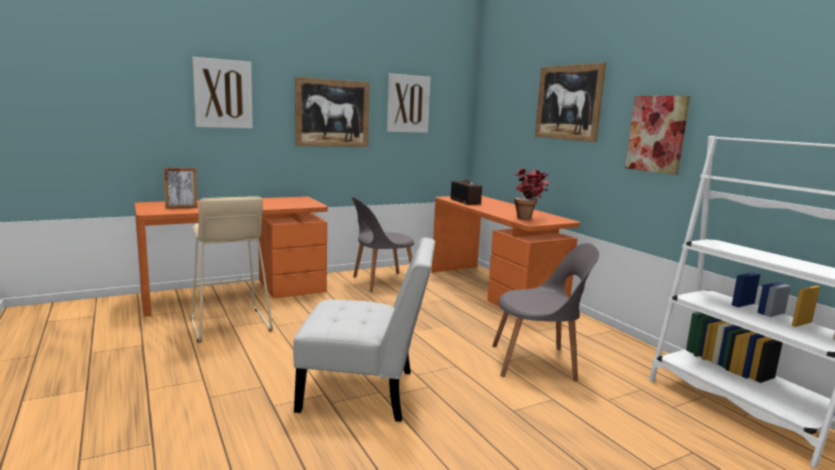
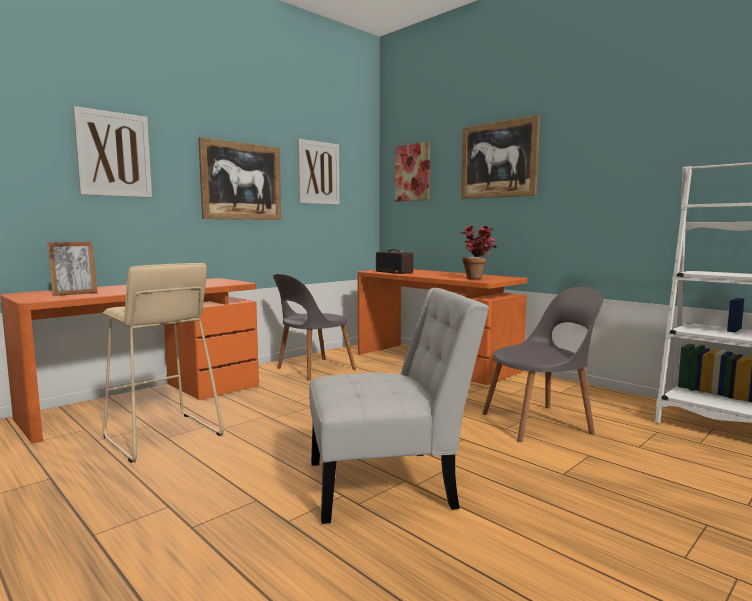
camera: 15 degrees left, 5 degrees down
picture [625,96,690,175] -> picture moved to [395,142,430,201]

